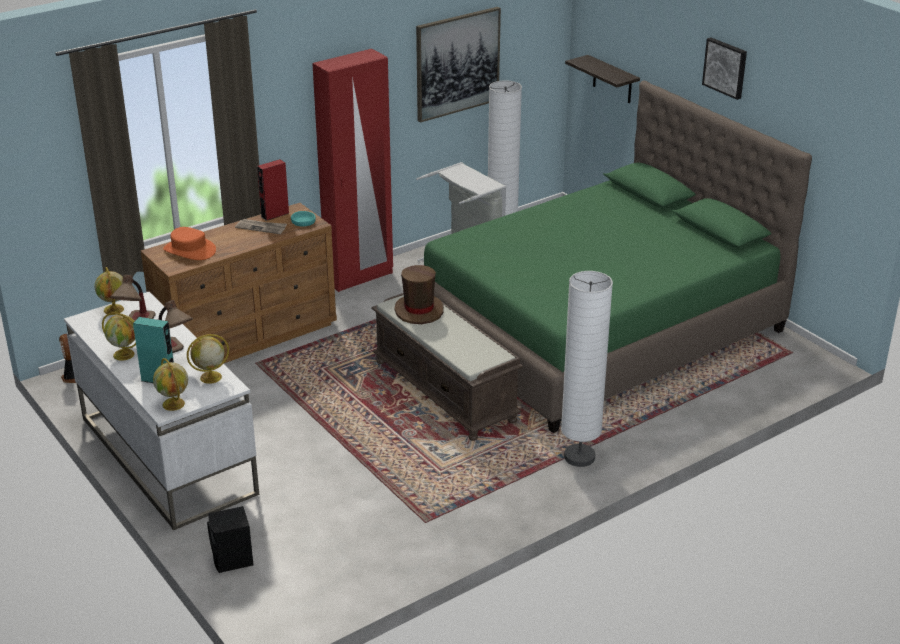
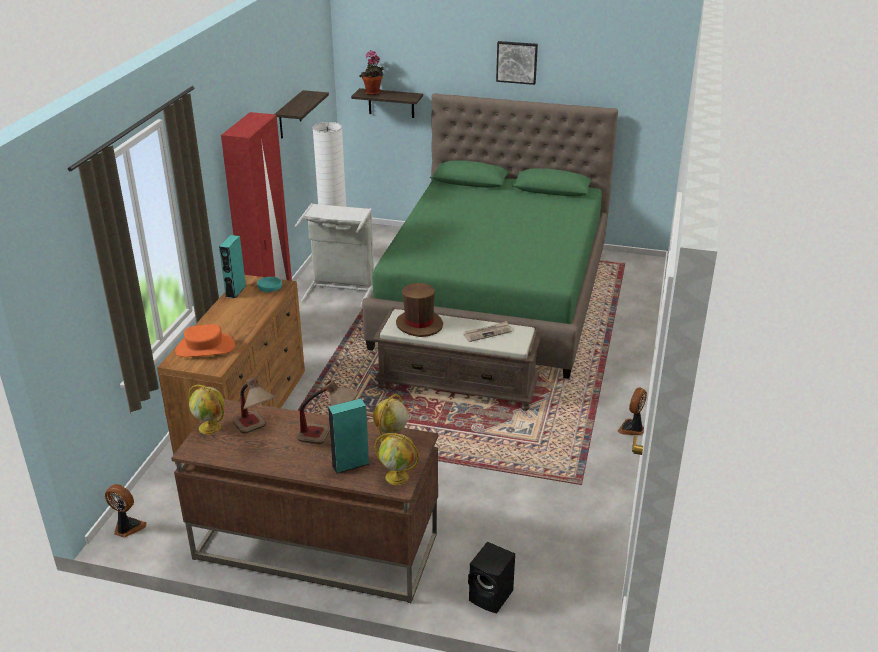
camera: 40 degrees left, 0 degrees up
white desk [64,292,259,530] -> brown desk [171,399,438,603]
globe [102,312,136,361] -> none
newspaper [235,219,287,234] -> newspaper moved to [464,321,512,342]
red speaker [257,159,290,221] -> turquoise speaker [219,235,246,299]
picture [416,7,501,123] -> shelf [275,90,329,138]
white floor lamp [561,271,613,467] -> none
none -> potted plant [359,50,384,95]
none -> fan [618,387,647,435]

